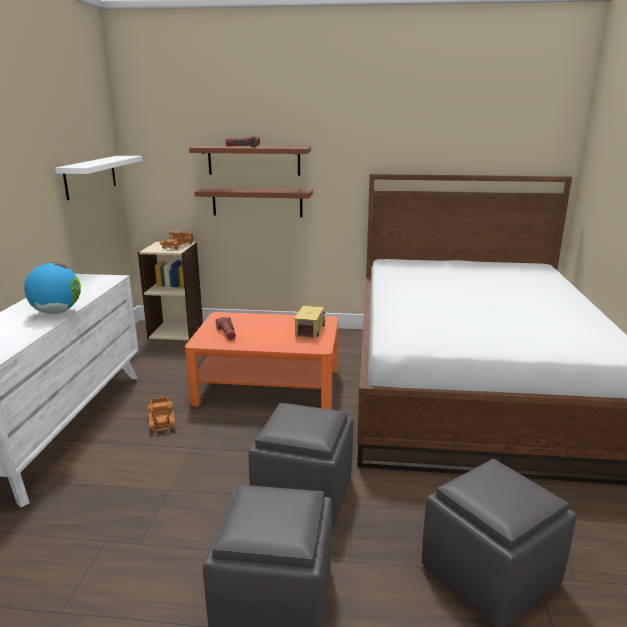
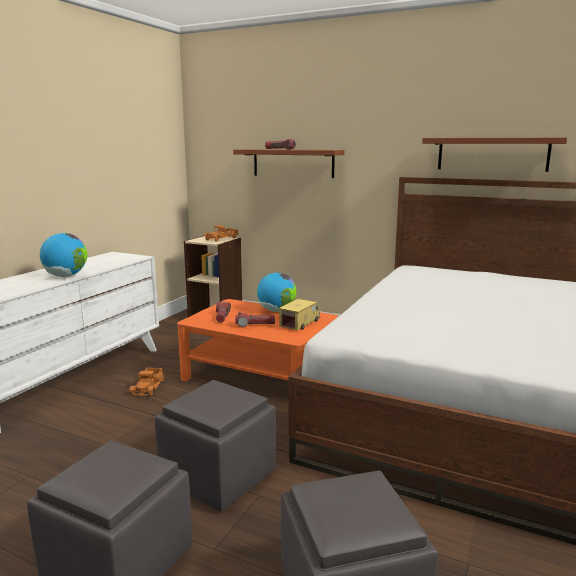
camera: 20 degrees right, 5 degrees down
white shelf [55,156,142,200] -> none
brown shelf [194,188,313,217] -> brown shelf moved to [422,138,567,172]
none -> flashlight [235,312,275,327]
none -> globe [257,272,296,312]

